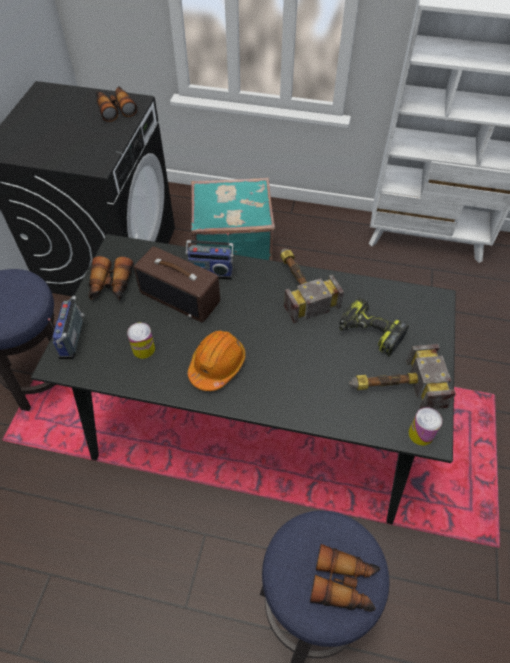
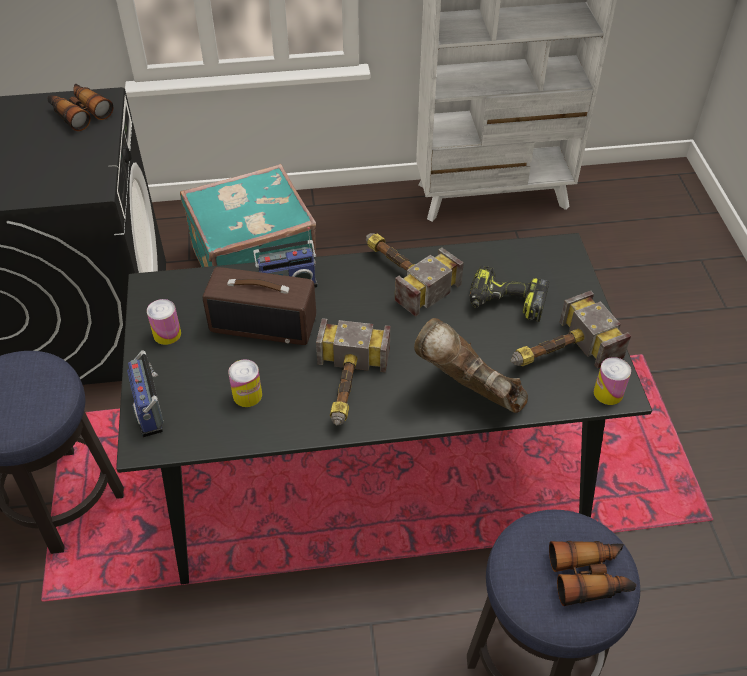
camera: 20 degrees left, 5 degrees down
binoculars [89,256,134,300] -> can [147,299,181,345]
orange hard hat [188,331,246,391] -> hammer [316,318,390,425]
none -> brown boot [414,318,528,413]

